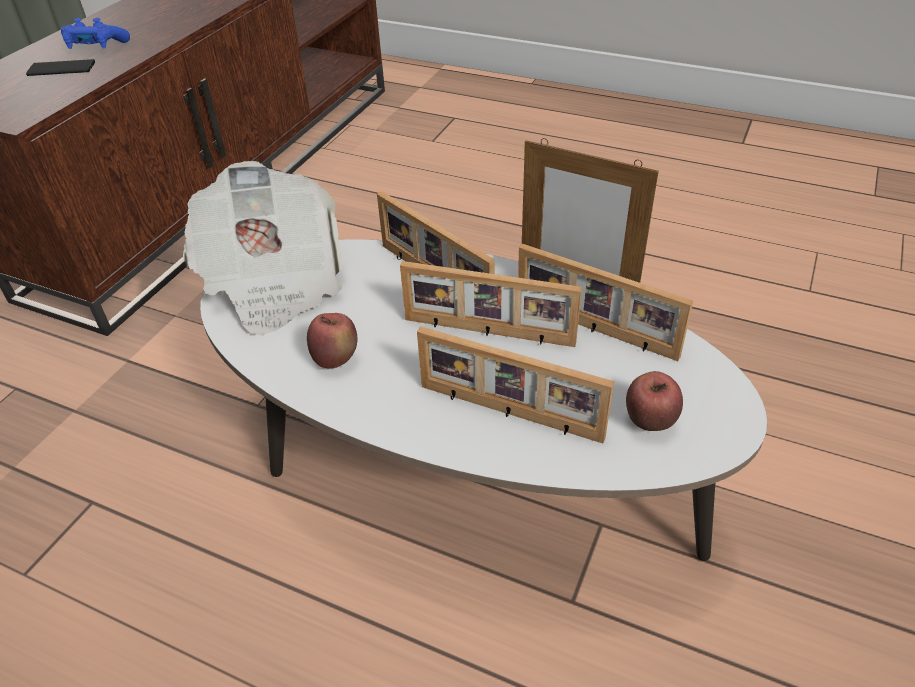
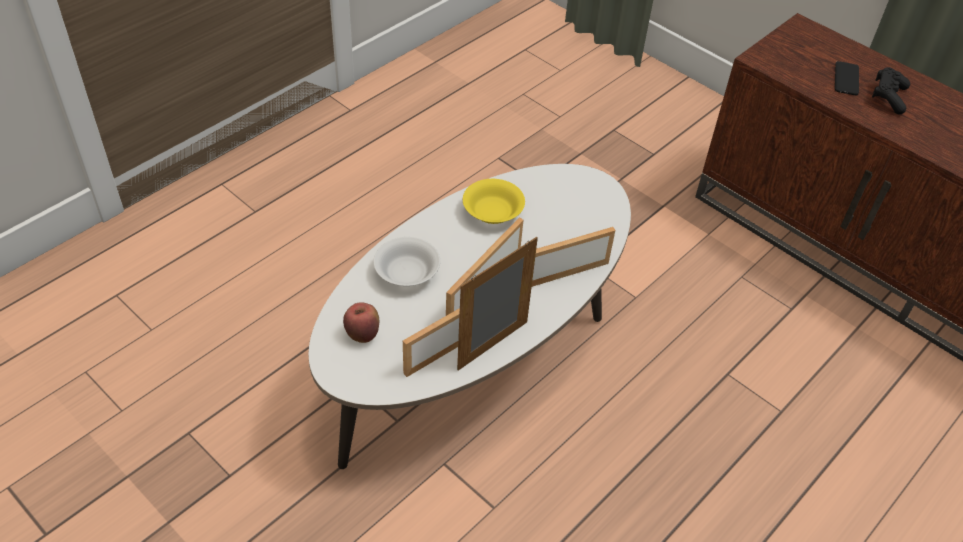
camera: 105 degrees right, 5 degrees up
blue game controller [61,18,130,49] -> black game controller [872,67,910,114]
newspaper [182,161,342,335] -> none
apple [307,313,358,369] -> yellow bowl [463,179,525,224]
picture frame [417,326,614,443] -> white bowl [373,237,440,286]

